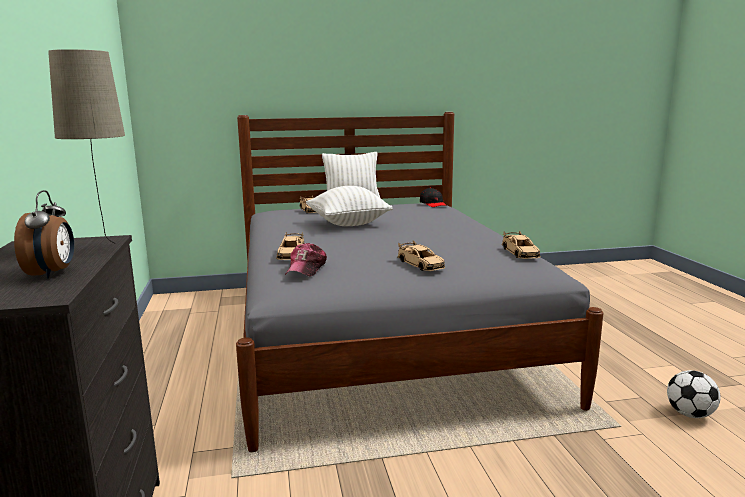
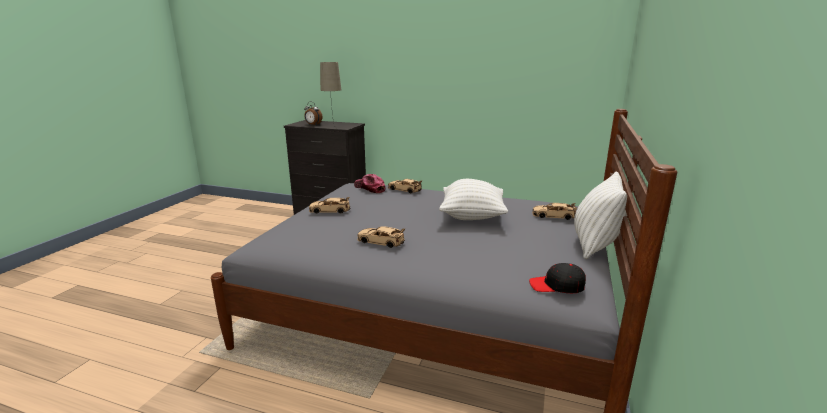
camera: 120 degrees right, 5 degrees up
beige toy car [501,231,541,259] -> beige toy car moved to [357,226,405,248]
football [667,370,720,418] -> none

